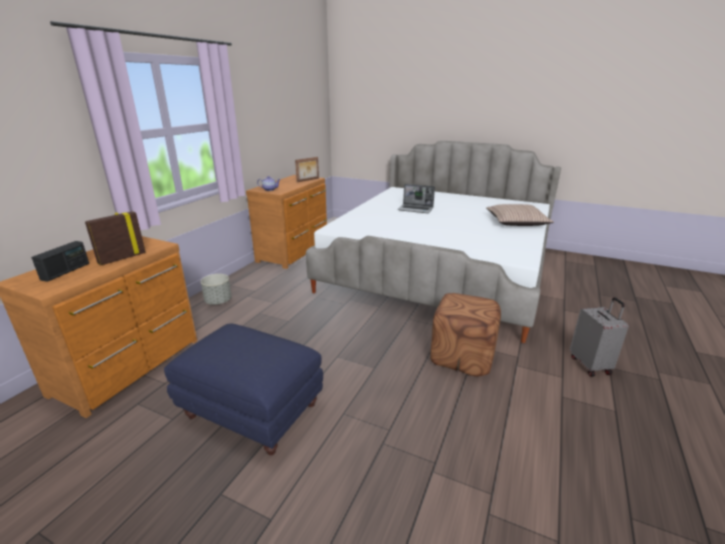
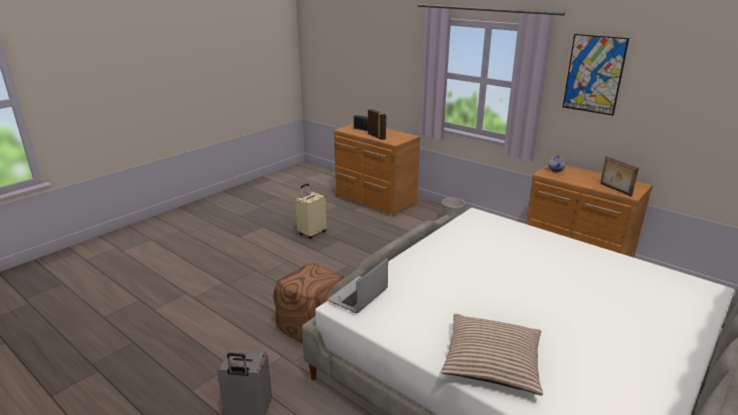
camera: 105 degrees right, 0 degrees up
blue ottoman [164,323,323,455] -> beige suitcase [295,183,327,239]
laptop [398,184,435,213] -> laptop moved to [328,258,388,313]
none -> picture [563,34,629,116]

